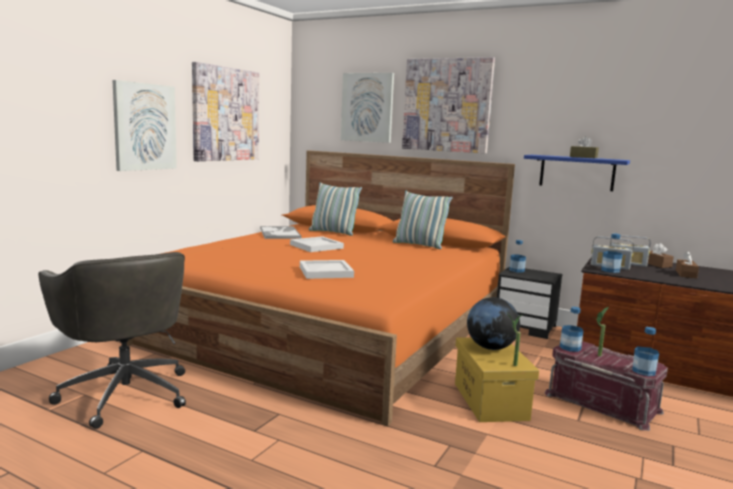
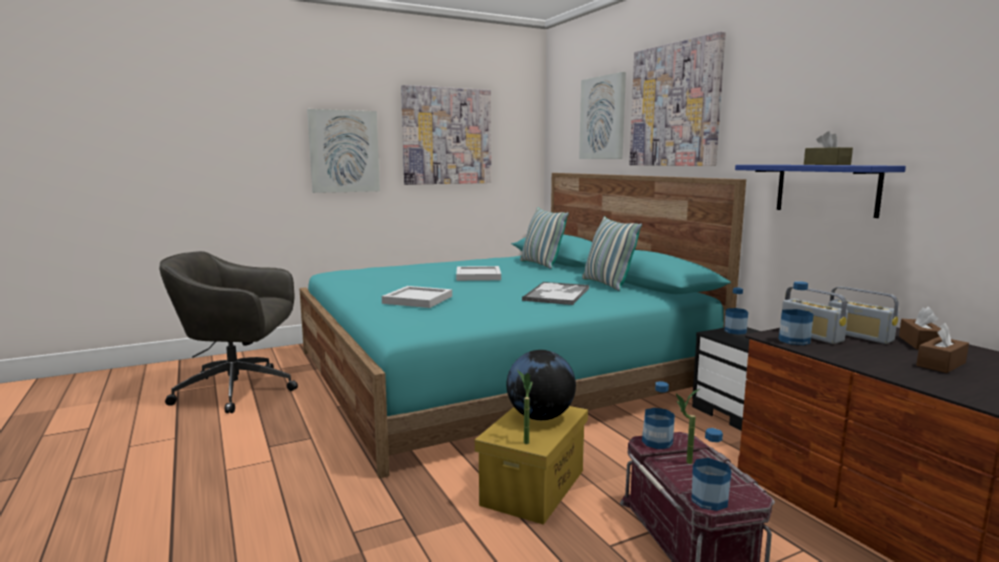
camera: 35 degrees right, 0 degrees up
grey office chair [39,252,186,429] -> grey office chair turned 90 degrees clockwise [159,251,298,413]
orange bed [127,150,515,426] -> turquoise bed [299,173,746,478]
tray [260,226,301,239] -> tray moved to [522,282,589,305]

